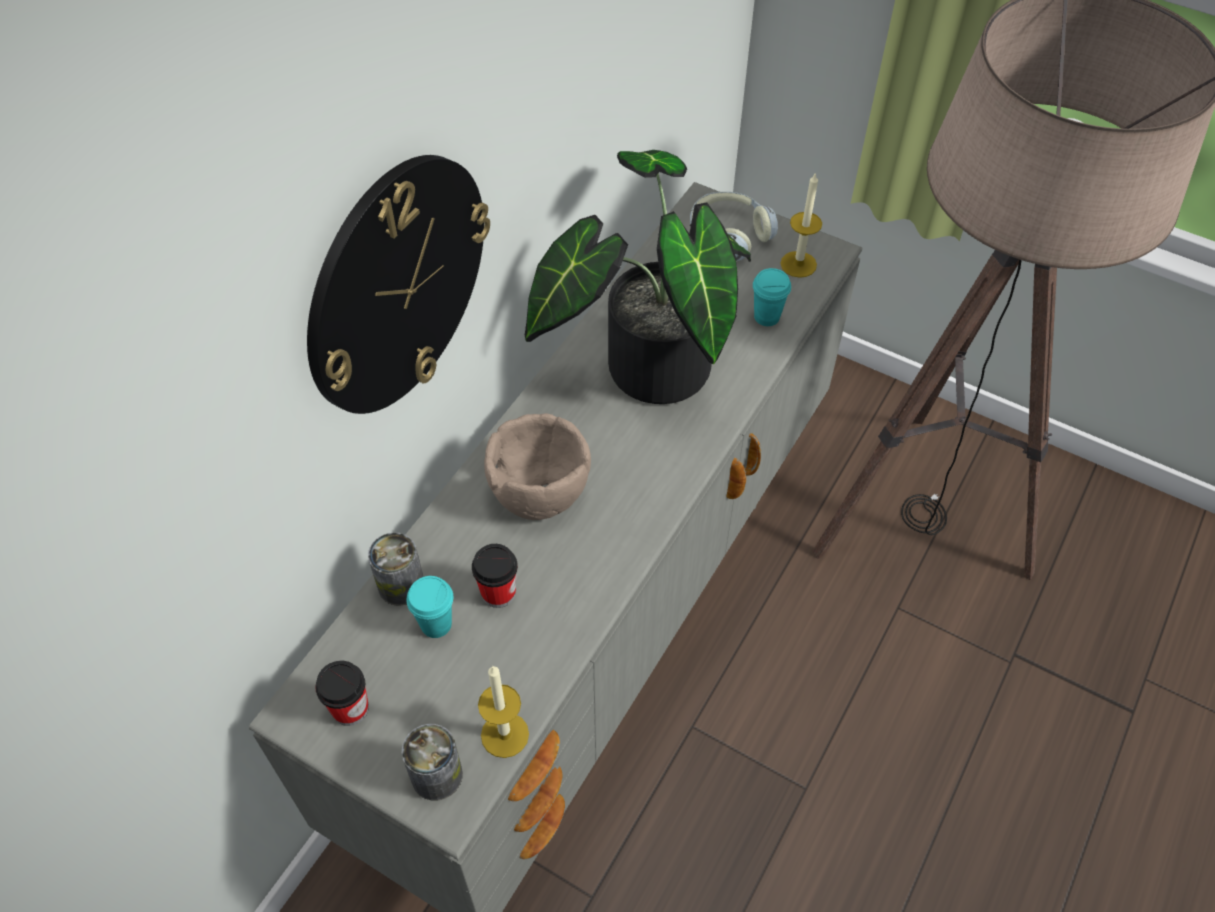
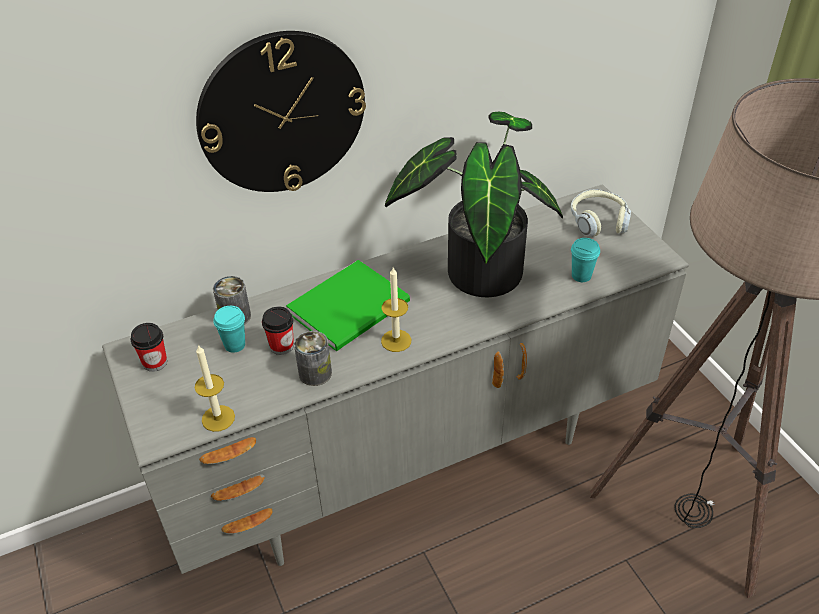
camera: 35 degrees right, 10 degrees down
can [402,724,463,800] -> can moved to [294,331,332,386]
brown bowl [484,413,591,520] -> green book [286,260,410,351]
candle [780,172,822,278] -> candle moved to [381,267,411,352]

